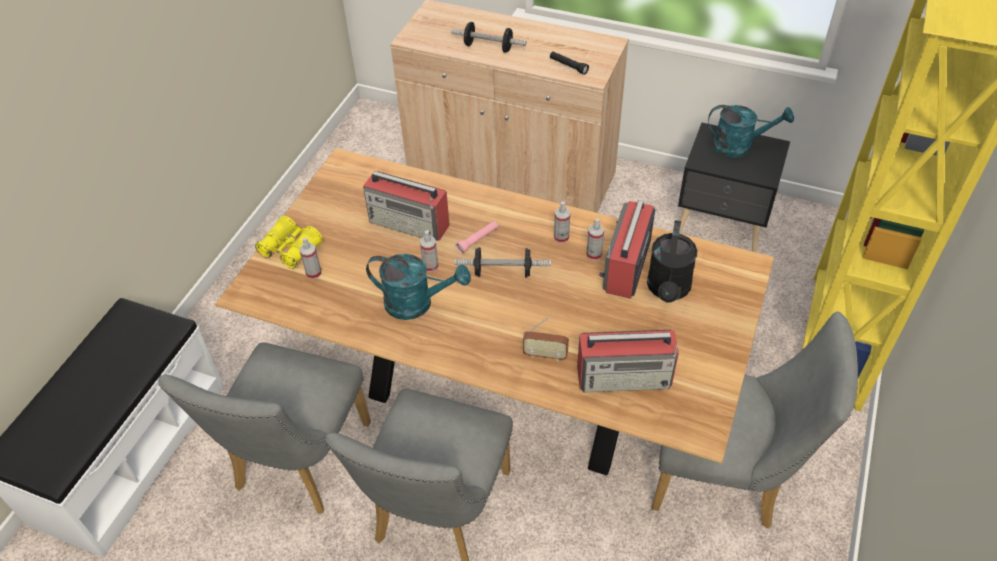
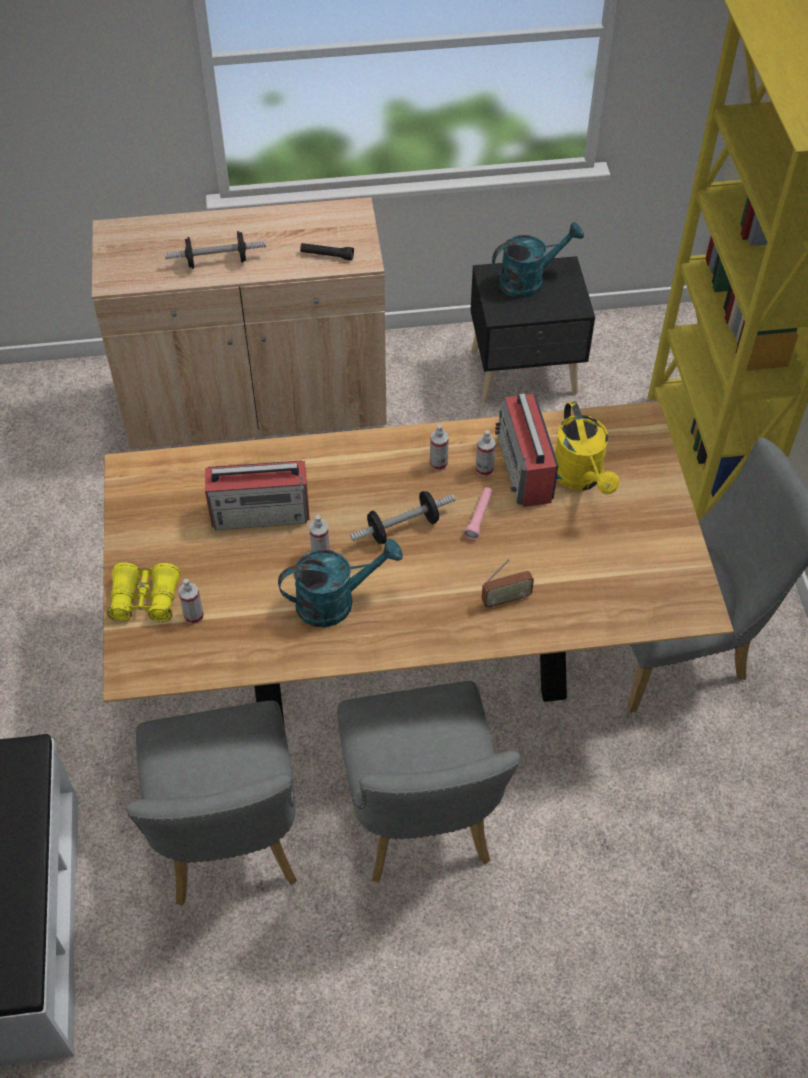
camera: 30 degrees left, 5 degrees up
pink flashlight [456,221,498,254] -> pink flashlight moved to [464,487,493,540]
radio [577,330,679,392] -> none
black watering can [647,220,698,303] -> yellow watering can [555,401,620,495]

